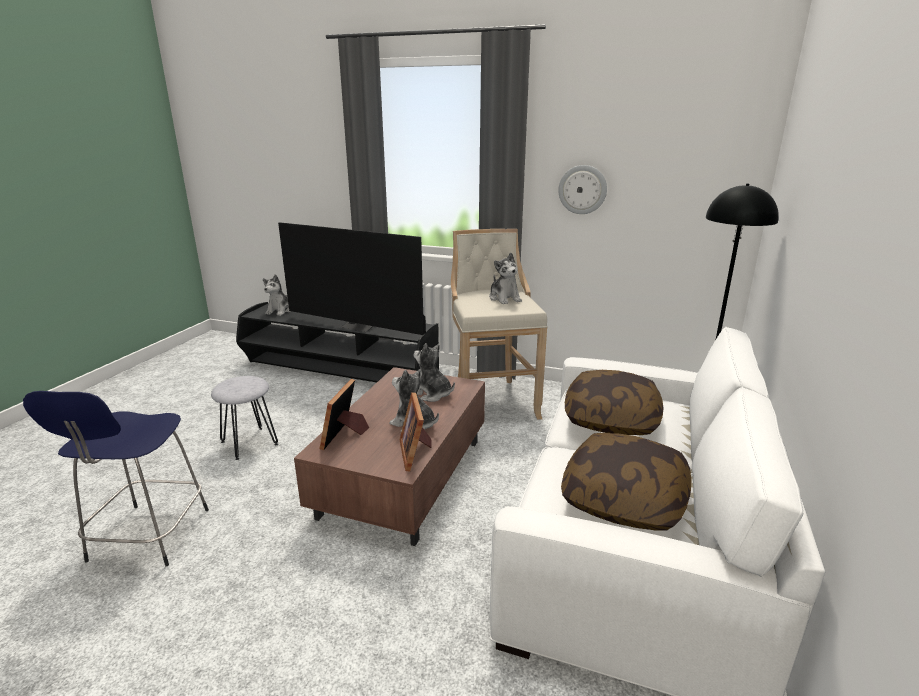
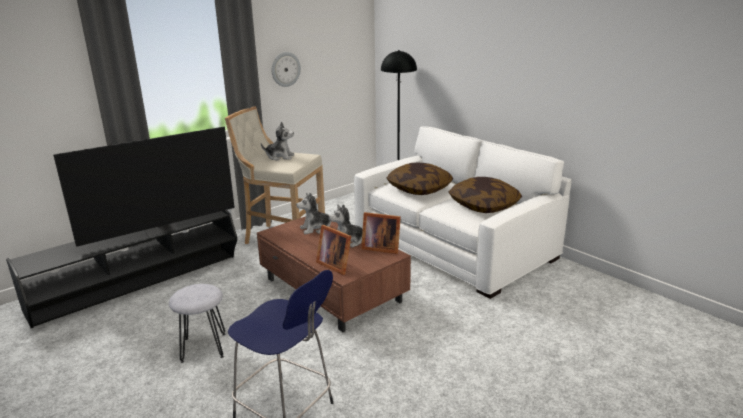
camera: 60 degrees left, 0 degrees up
plush toy [263,274,292,316] -> none

